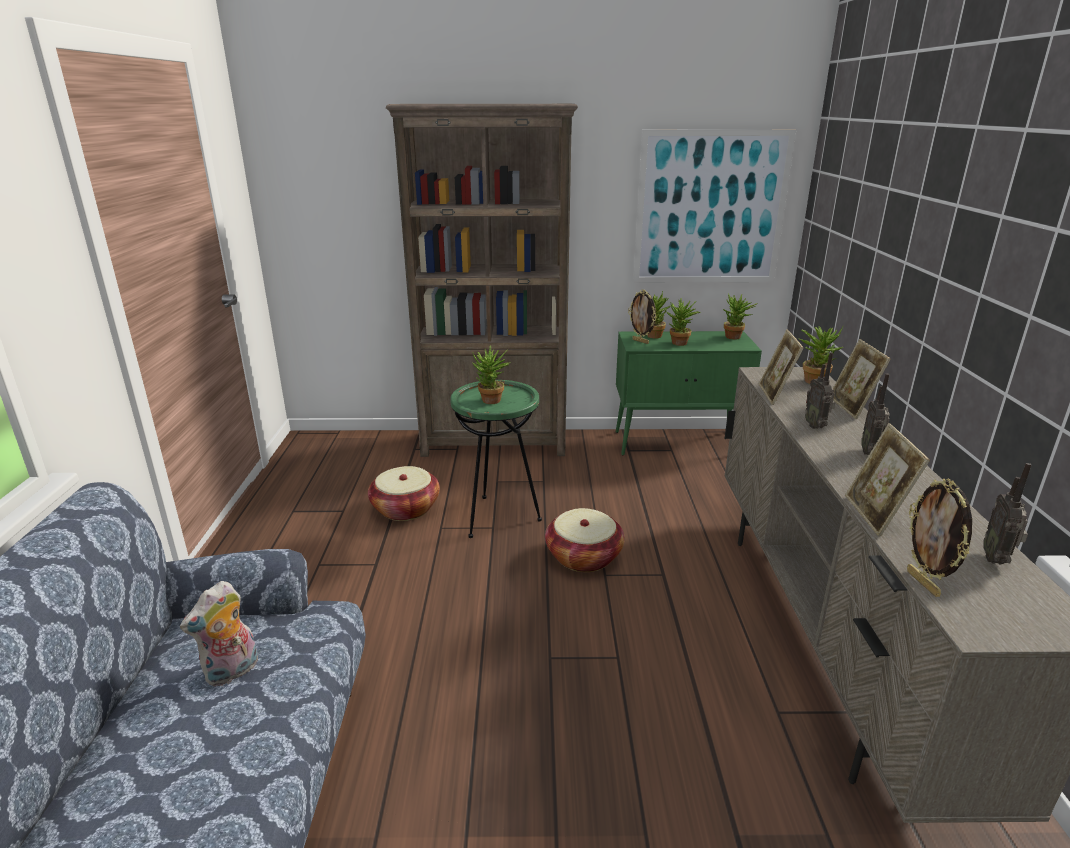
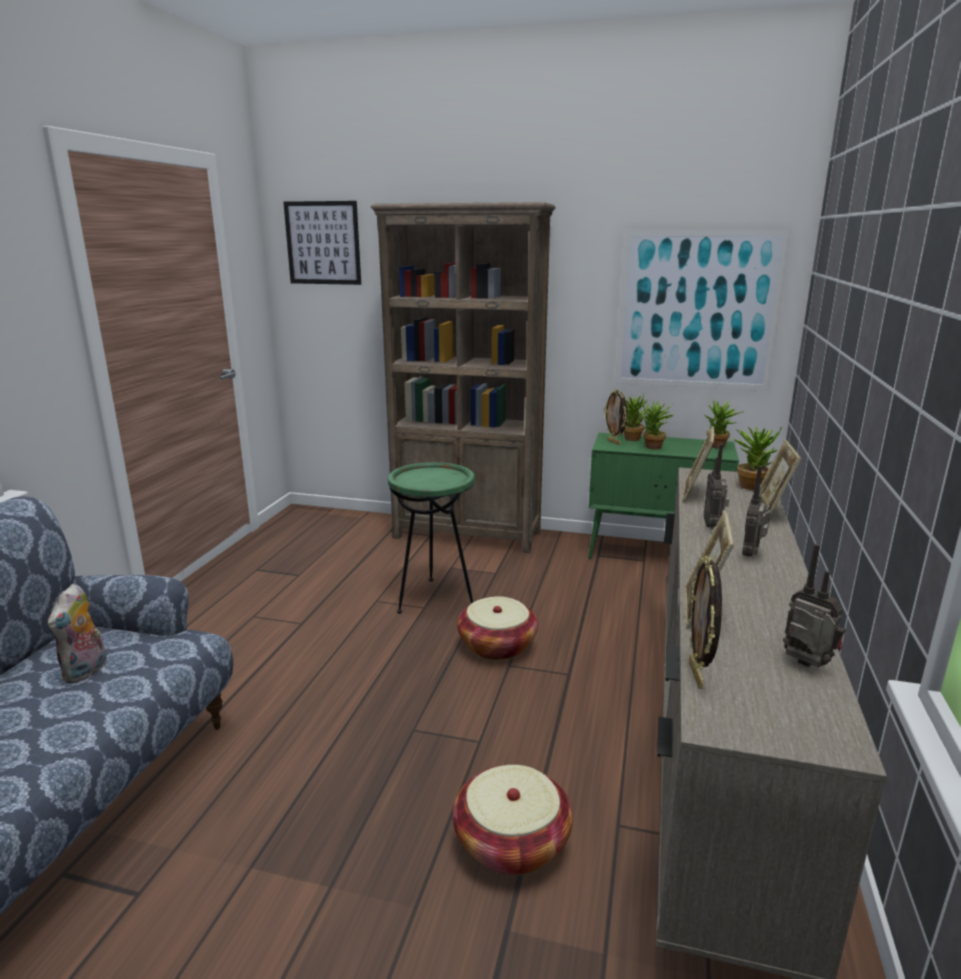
camera: 15 degrees right, 5 degrees down
plush toy [180,581,258,687] -> plush toy turned 45 degrees counterclockwise [48,584,107,683]
basket [368,466,440,521] -> basket moved to [453,765,573,875]
potted plant [472,345,511,404] -> none
radio [984,463,1031,564] -> radio turned 105 degrees clockwise [783,544,846,667]
none -> picture [283,201,361,285]

